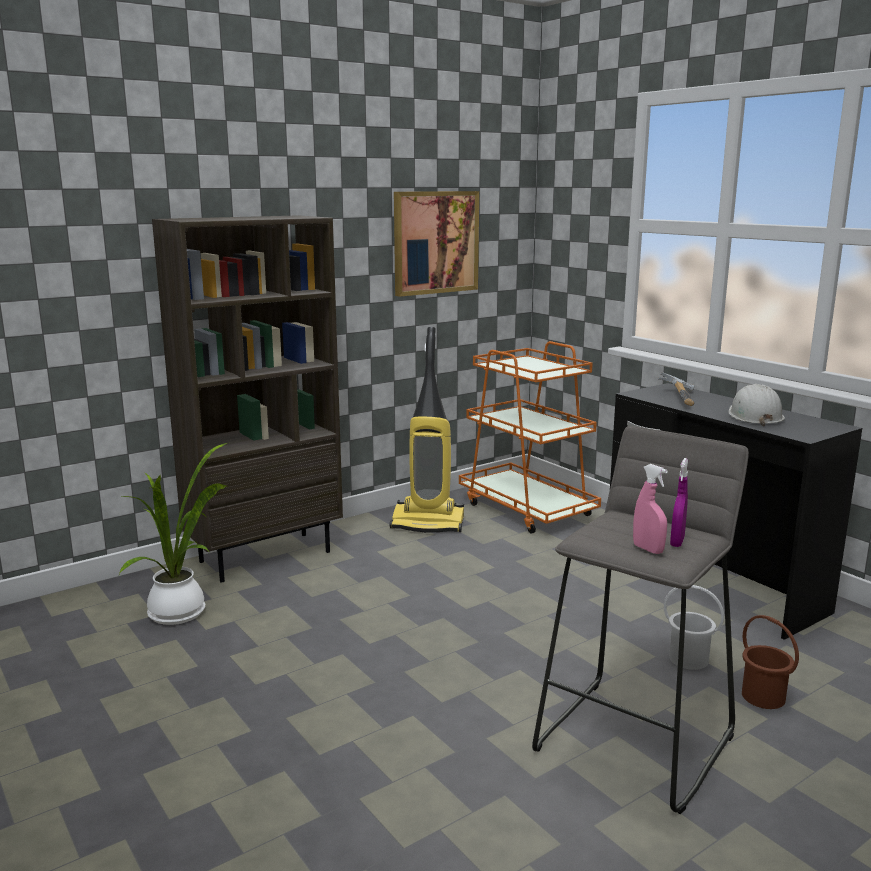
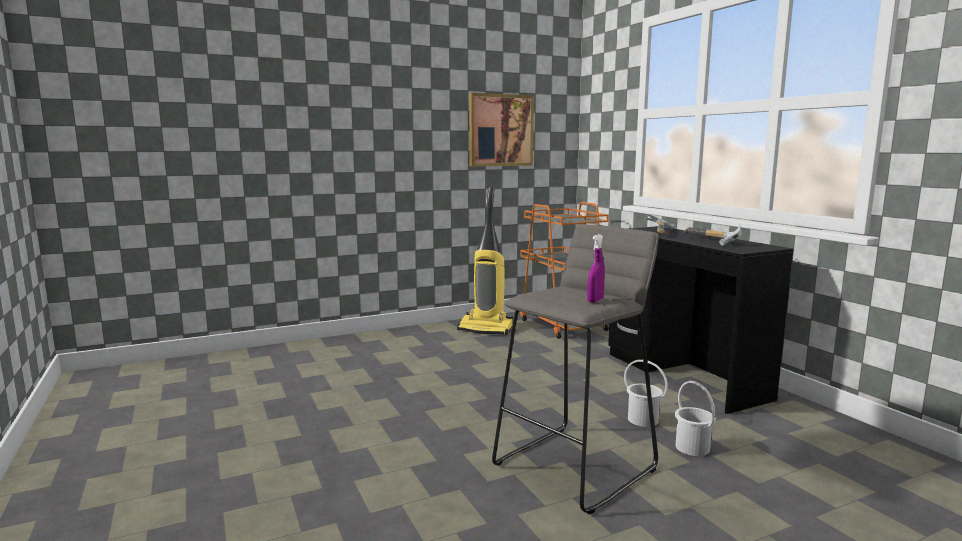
camera: 10 degrees right, 5 degrees down
potted plant [119,443,227,625] -> none
brown bookcase [152,215,343,582] -> none
pink spray bottle [633,464,668,554] -> none
white hard hat [728,384,785,426] -> hammer [684,225,741,246]
brown bucket [742,615,799,709] -> white bucket [675,381,716,456]

